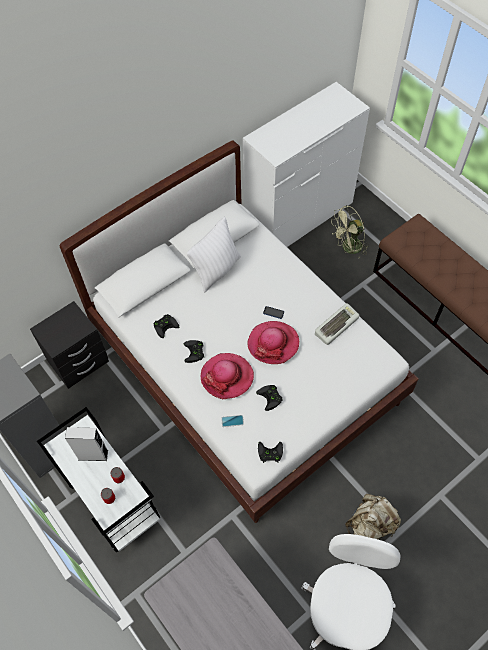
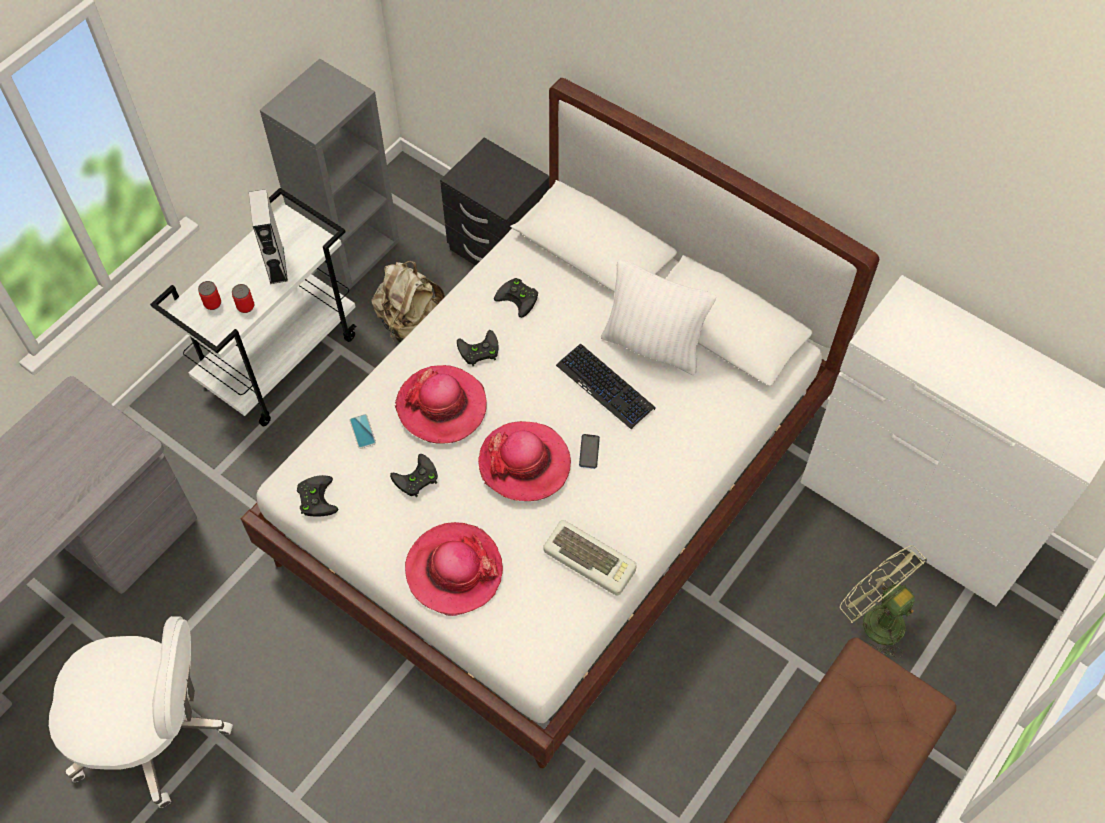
camera: 75 degrees right, 0 degrees up
beige backpack [345,494,401,540] -> beige backpack moved to [371,261,445,342]
none -> hat [405,522,503,616]
none -> keyboard [556,344,655,429]

